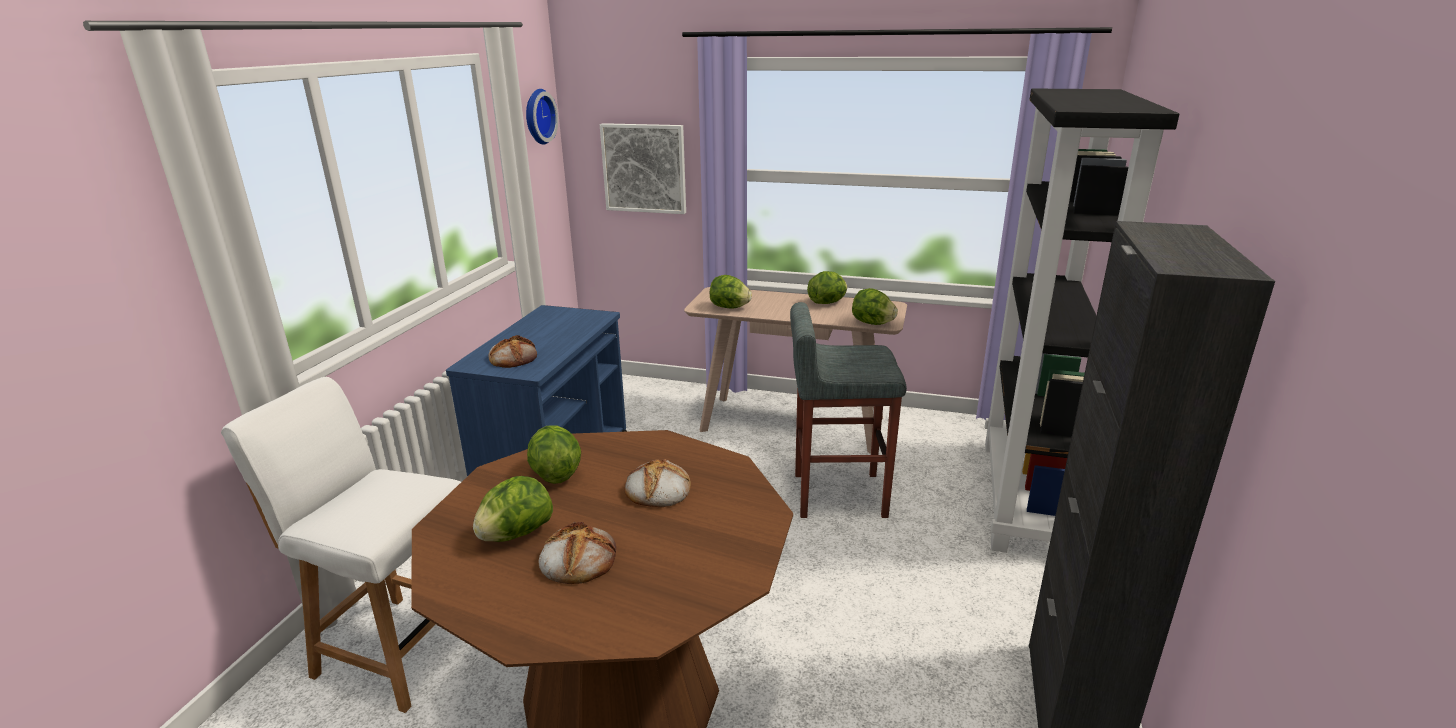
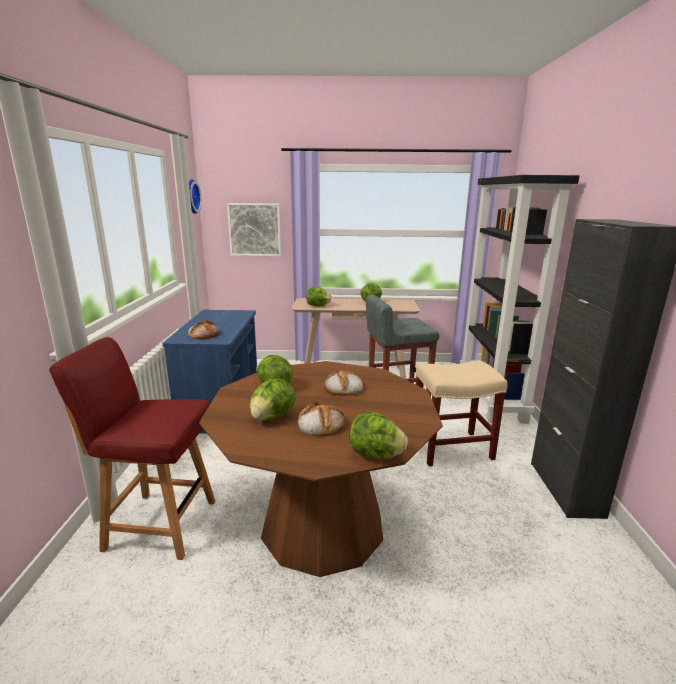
camera: 15 degrees left, 5 degrees down
white chair [221,377,461,713] -> red chair [49,337,215,560]
lettuce [852,288,898,325] -> lettuce moved to [350,412,408,459]
none -> beige stool [416,361,508,466]

